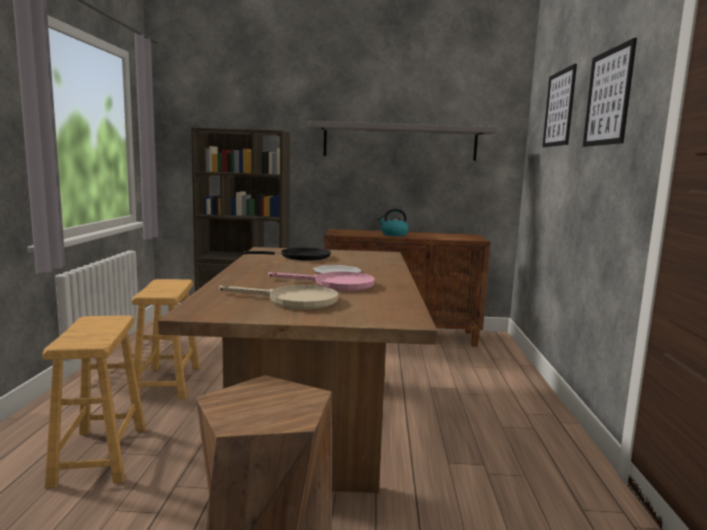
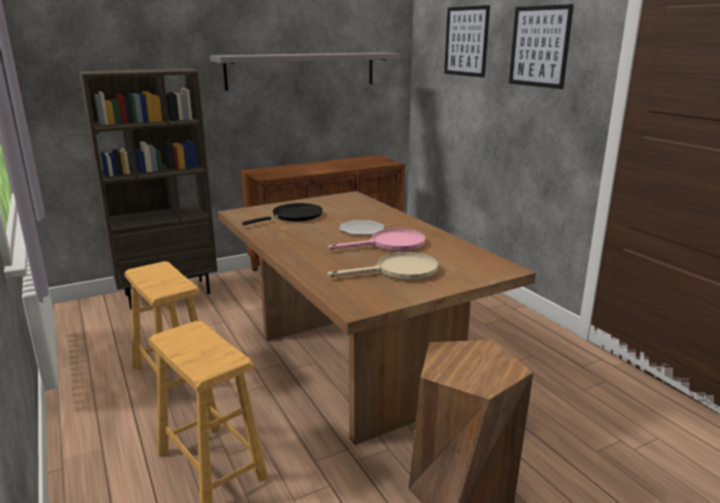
camera: 30 degrees left, 10 degrees up
kettle [378,208,409,236] -> none

